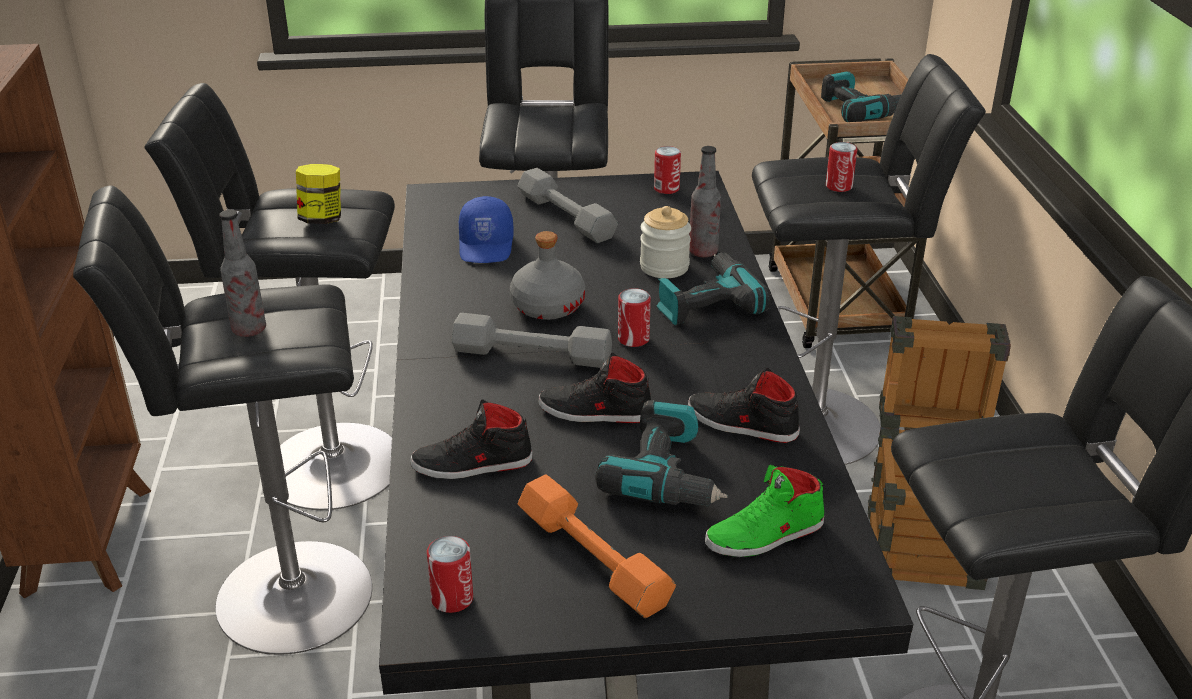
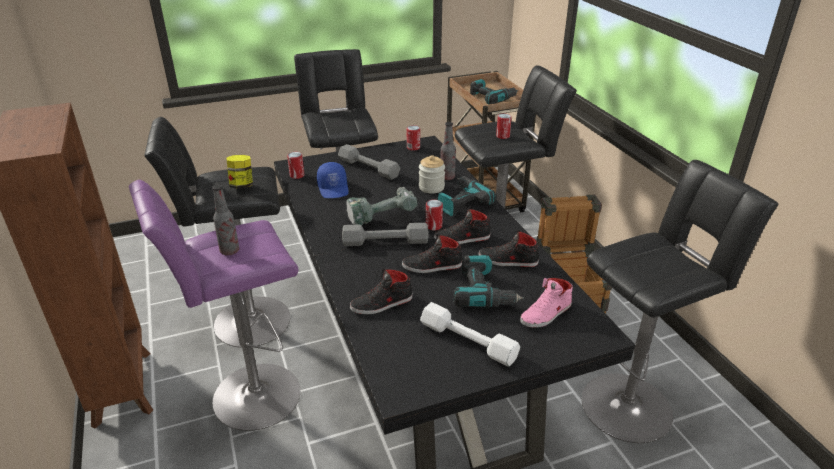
camera: 15 degrees left, 0 degrees up
black stool [73,185,372,655] -> purple stool [129,180,300,431]
can [427,536,473,613] -> can moved to [287,152,304,179]
grey bottle [510,231,585,320] -> power drill [346,187,418,225]
orange dumbbell [518,474,676,618] -> white dumbbell [420,302,520,367]
green shoe [705,465,824,557] -> pink shoe [520,278,573,328]
none -> black shoe [434,208,491,244]

